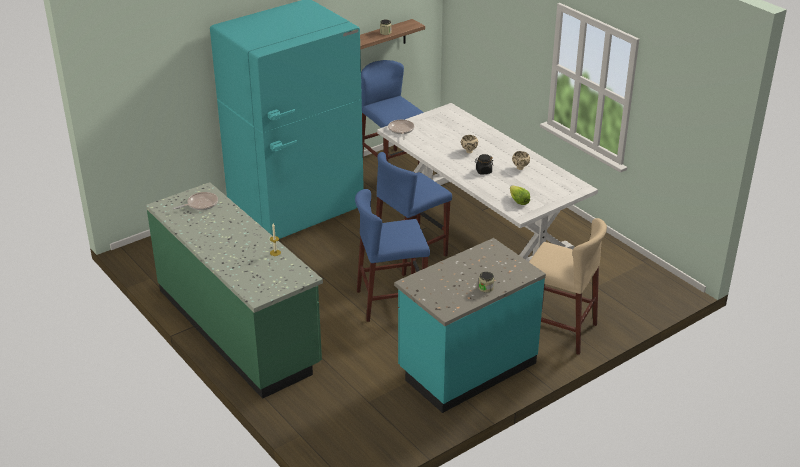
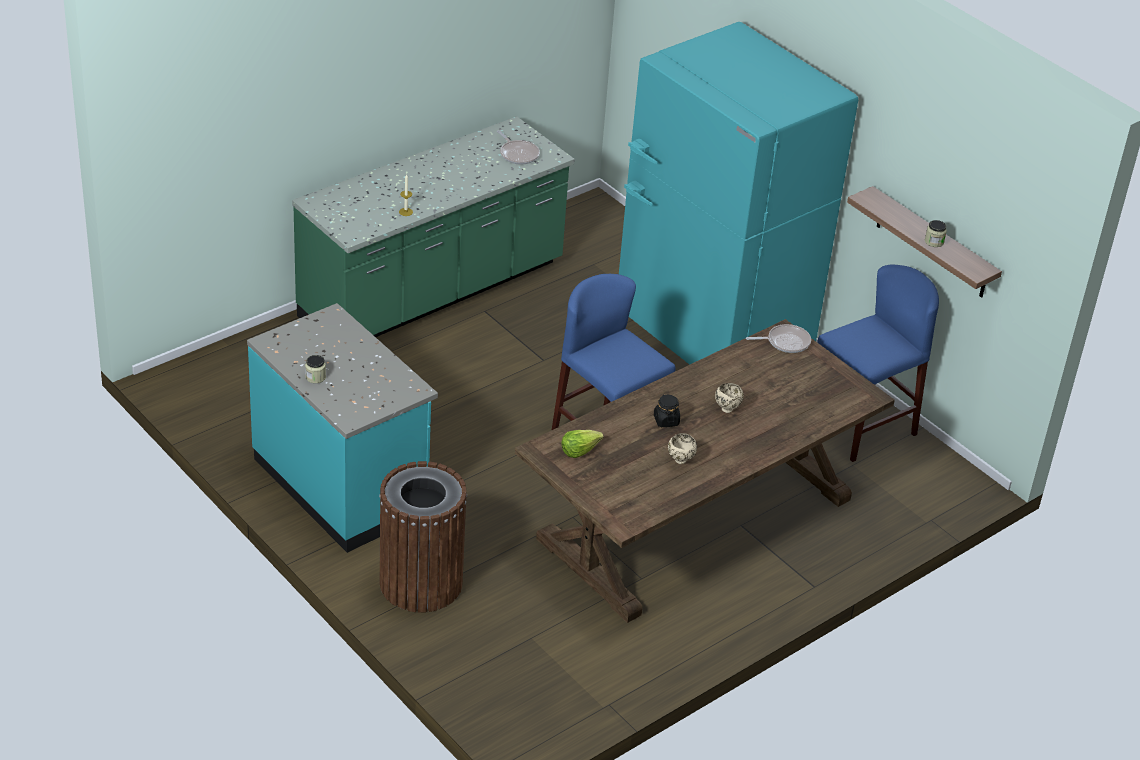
camera: 85 degrees right, 5 degrees up
blue stool [355,189,430,322] -> none
white dining table [377,103,598,262] -> brown dining table [515,319,895,623]
beige stool [529,218,607,355] -> brown trash can [379,461,467,613]

